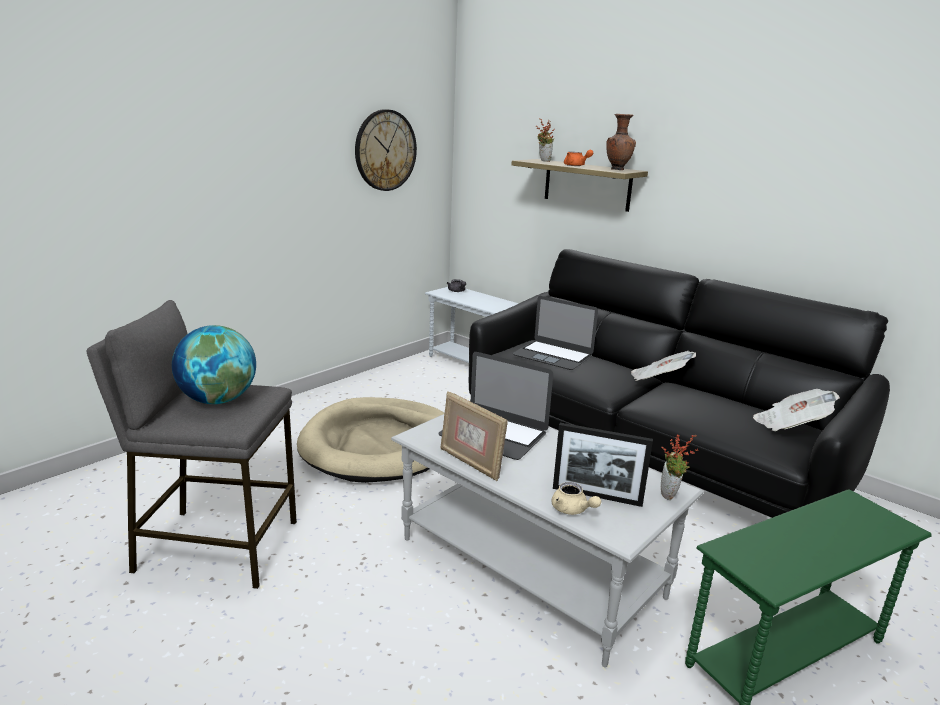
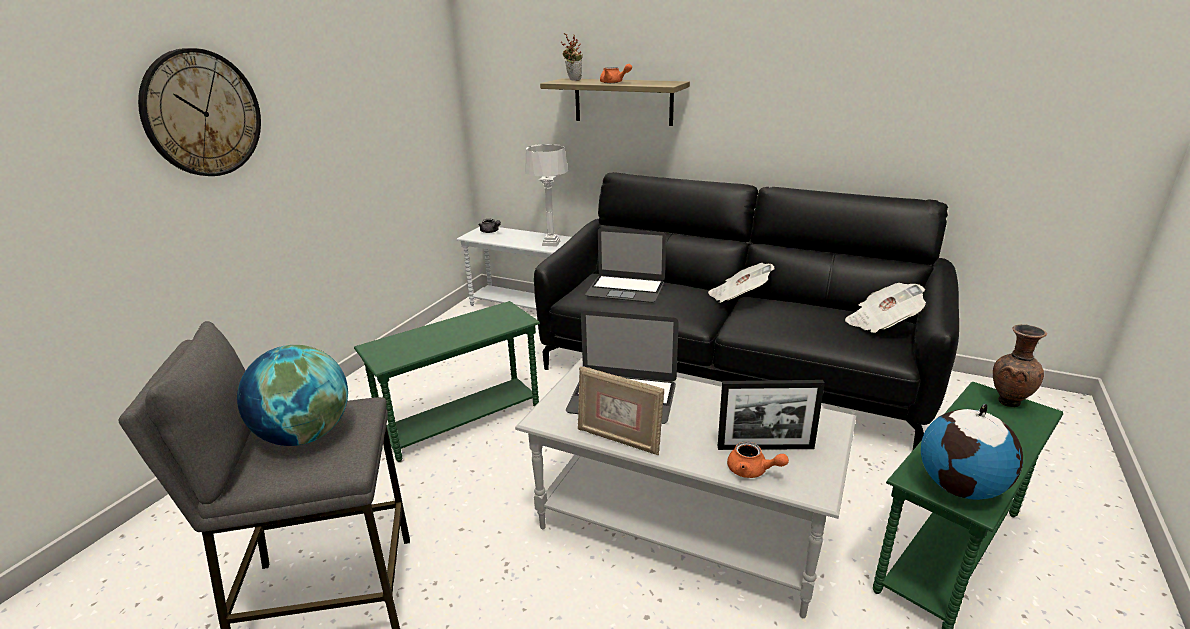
camera: 15 degrees left, 5 degrees up
beige dog bed [297,397,444,483] -> green side table [354,301,540,462]
wall clock [355,109,417,191] -> wall clock moved to [138,48,261,176]
beige teapot [551,482,601,515] -> orange teapot [727,442,789,478]
brown vase [606,114,636,171] -> brown vase moved to [993,324,1047,407]
potted plant [661,434,699,500] -> none
none -> grey table lamp [525,144,568,247]
none -> globe [921,404,1023,500]

